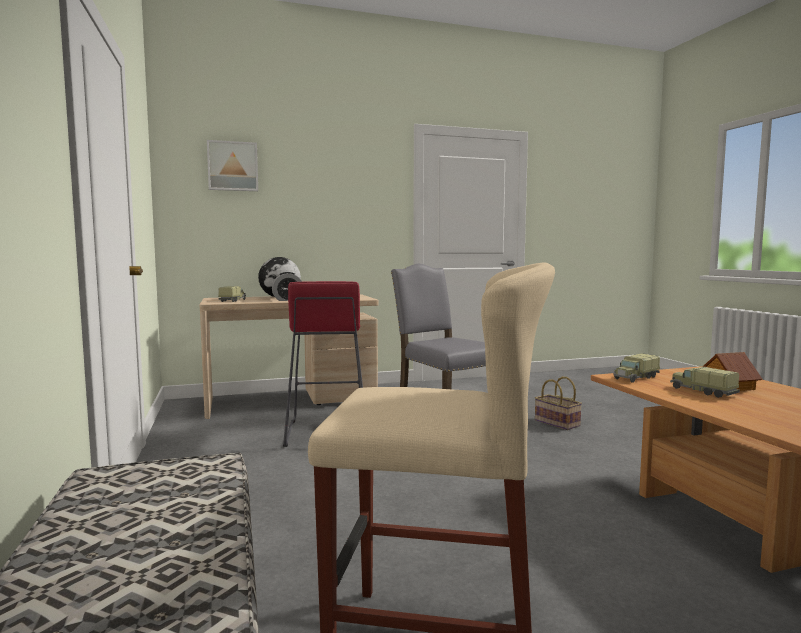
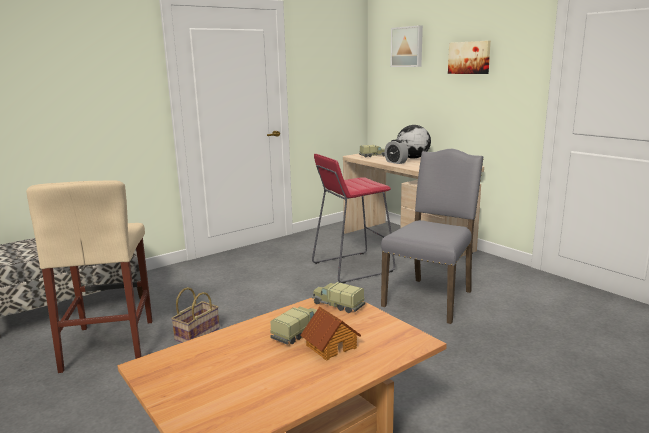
camera: 70 degrees right, 10 degrees up
basket [535,377,582,430] -> basket moved to [171,287,220,343]
none -> picture [448,41,491,74]

